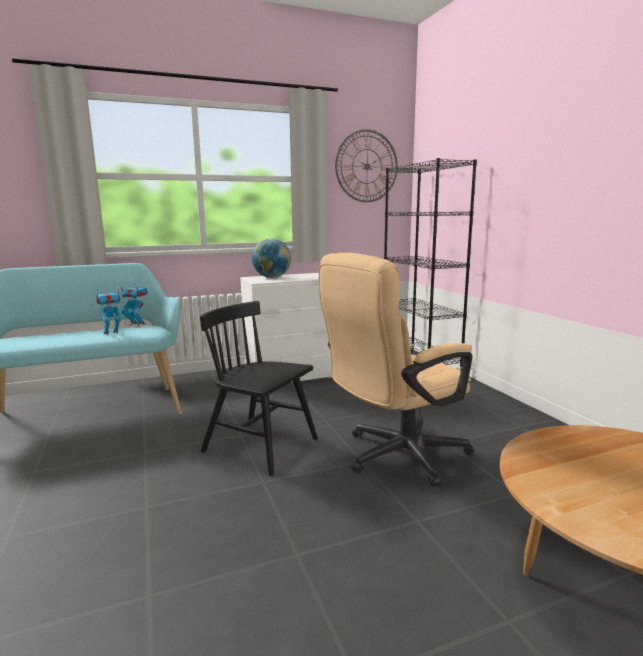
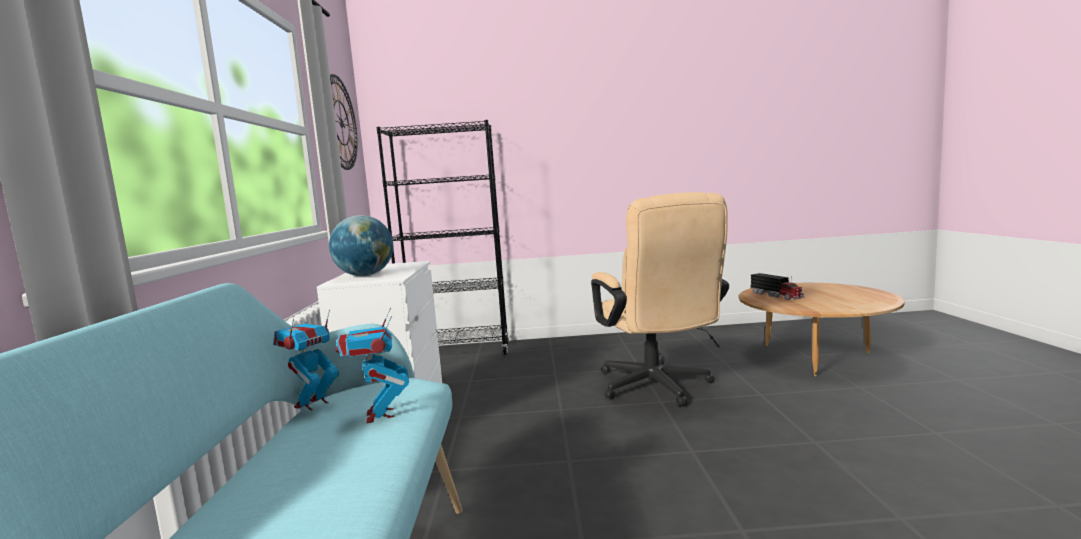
camera: 70 degrees left, 5 degrees down
black chair [200,301,318,476] -> none
none -> toy truck [750,273,805,300]

